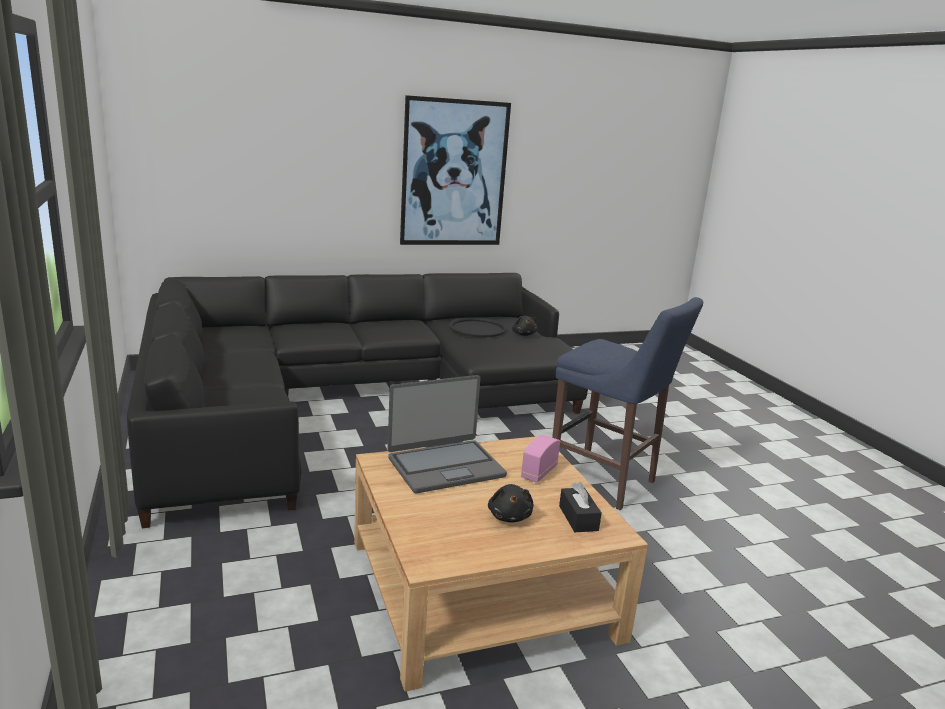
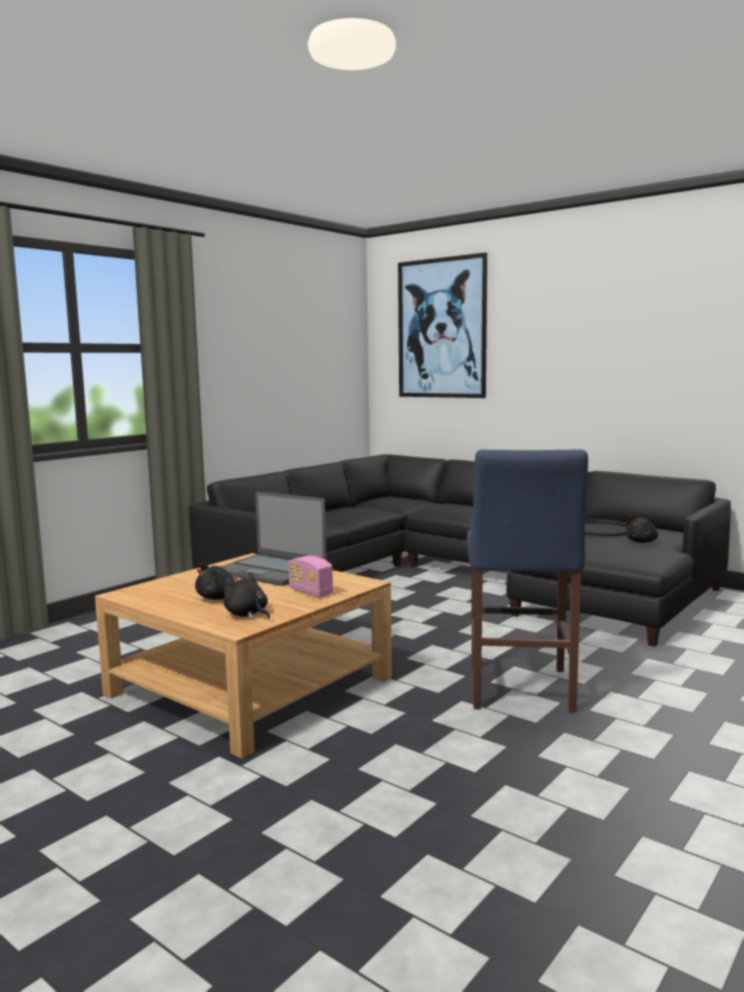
camera: 60 degrees right, 10 degrees down
picture [400,95,511,245] -> picture moved to [398,252,487,398]
radio [521,435,560,483] -> radio turned 135 degrees counterclockwise [289,556,333,597]
black tissue box [559,482,602,532] -> black plush toy [223,572,270,619]

